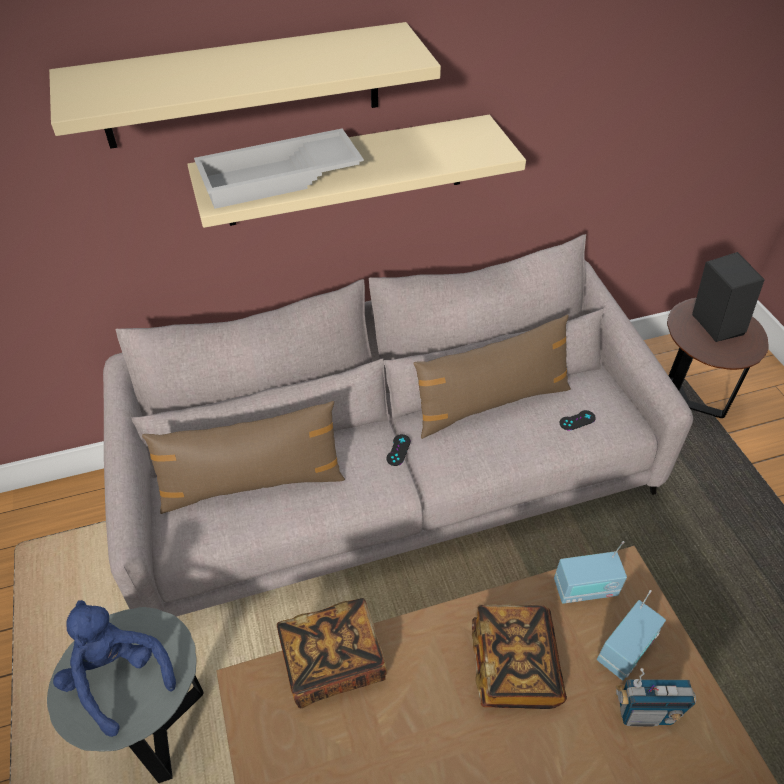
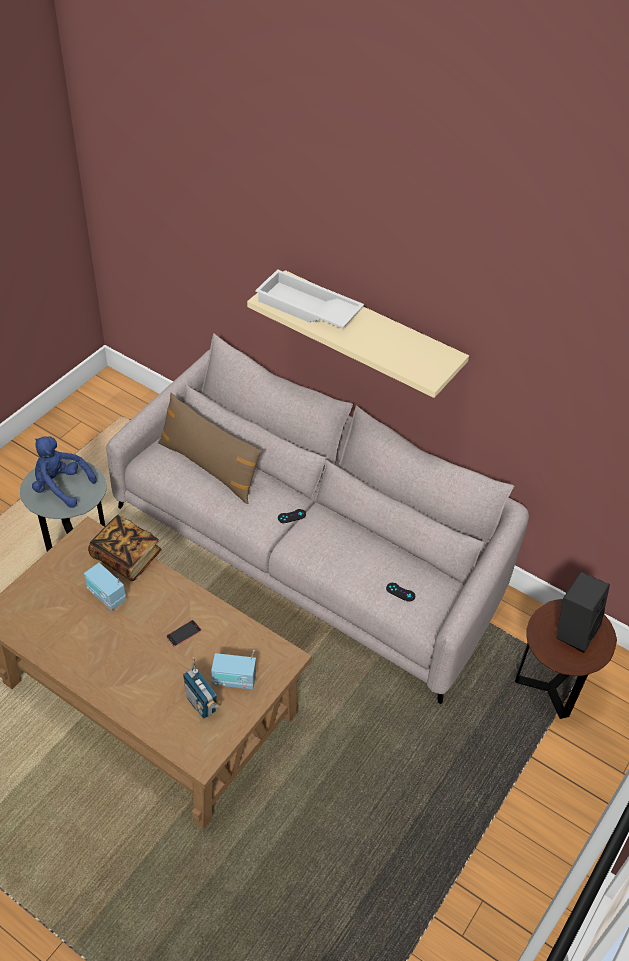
camera: 50 degrees right, 0 degrees up
beige shelf [49,22,441,149] -> none
blue plush toy [53,600,176,737] -> blue plush toy turned 75 degrees counterclockwise [32,436,97,508]
brown pillow [413,315,571,439] -> none
book [472,604,567,709] -> phone [166,620,201,647]
radio [554,541,627,604] -> radio moved to [84,563,126,611]

